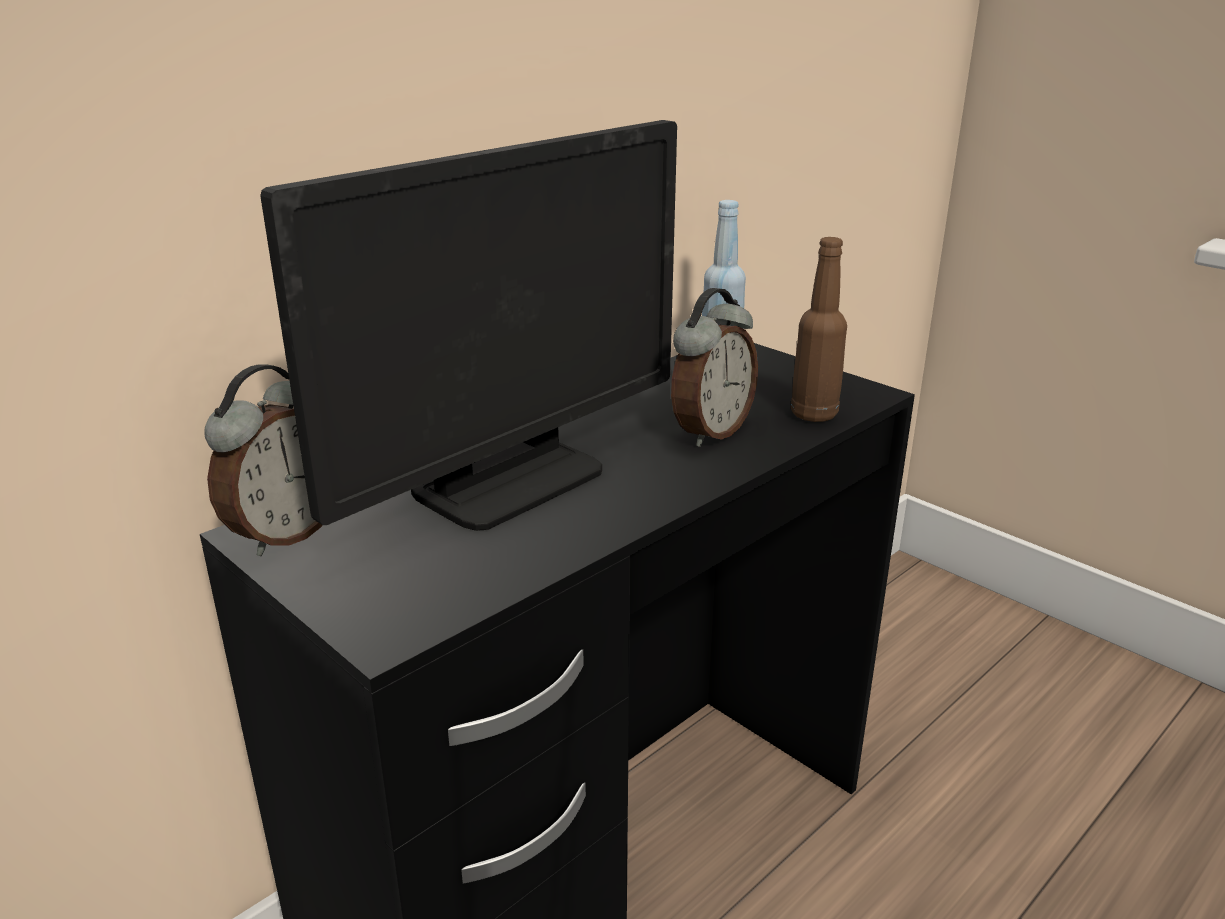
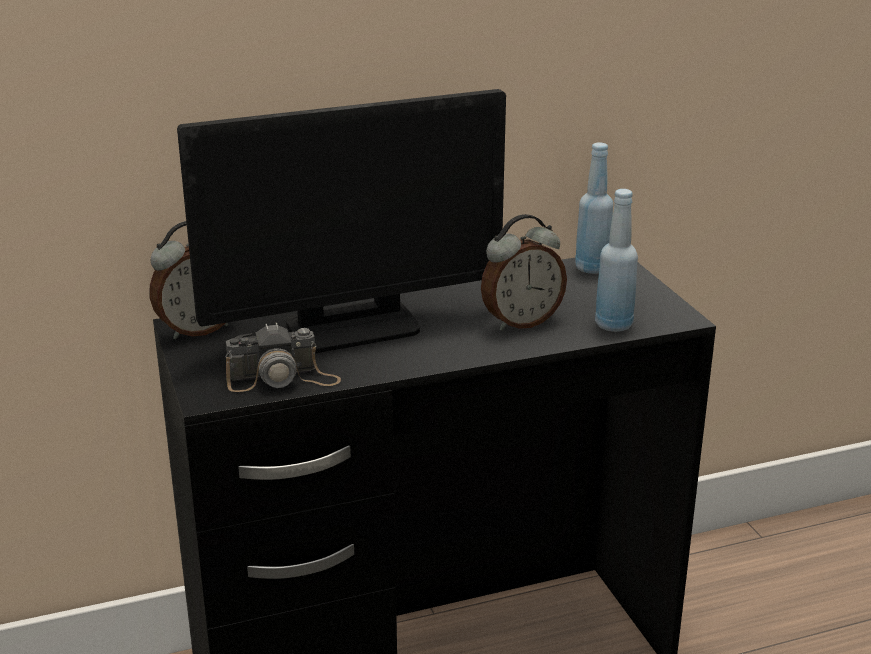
camera: 25 degrees right, 0 degrees up
brown bottle [791,237,847,422] -> blue bottle [595,189,638,332]
none -> camera [225,323,341,392]

